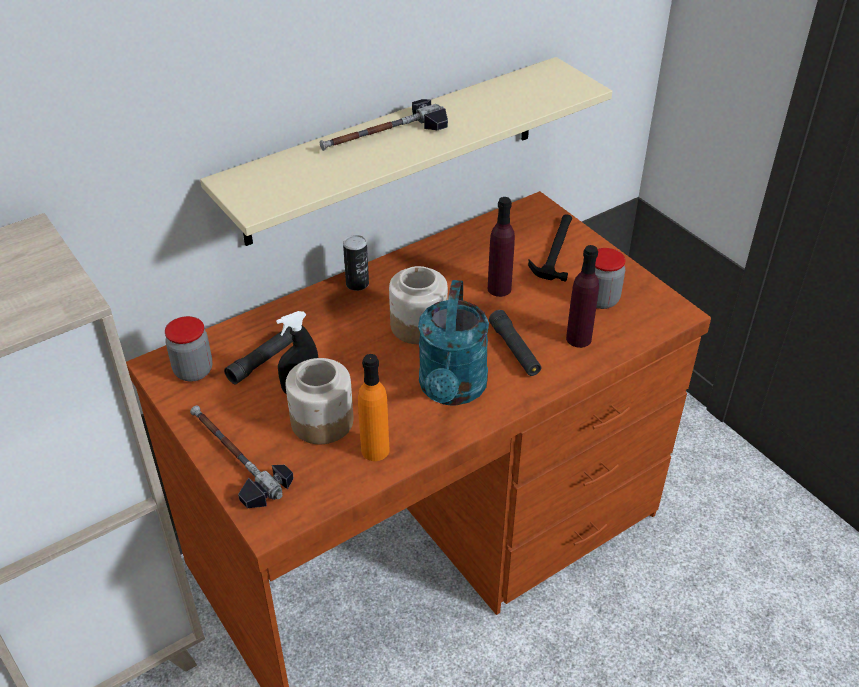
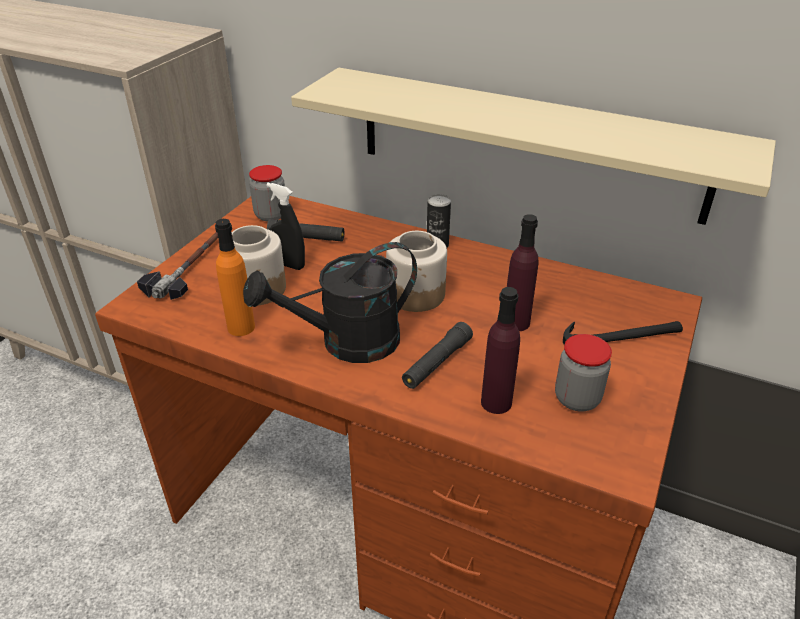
camera: 60 degrees right, 5 degrees down
hammer [320,99,448,151] -> none
turquoise watering can [418,280,489,405] -> black watering can [243,242,417,363]

